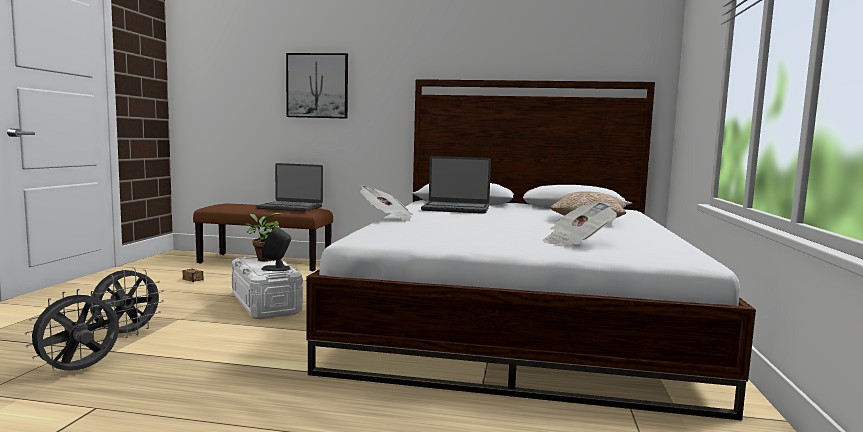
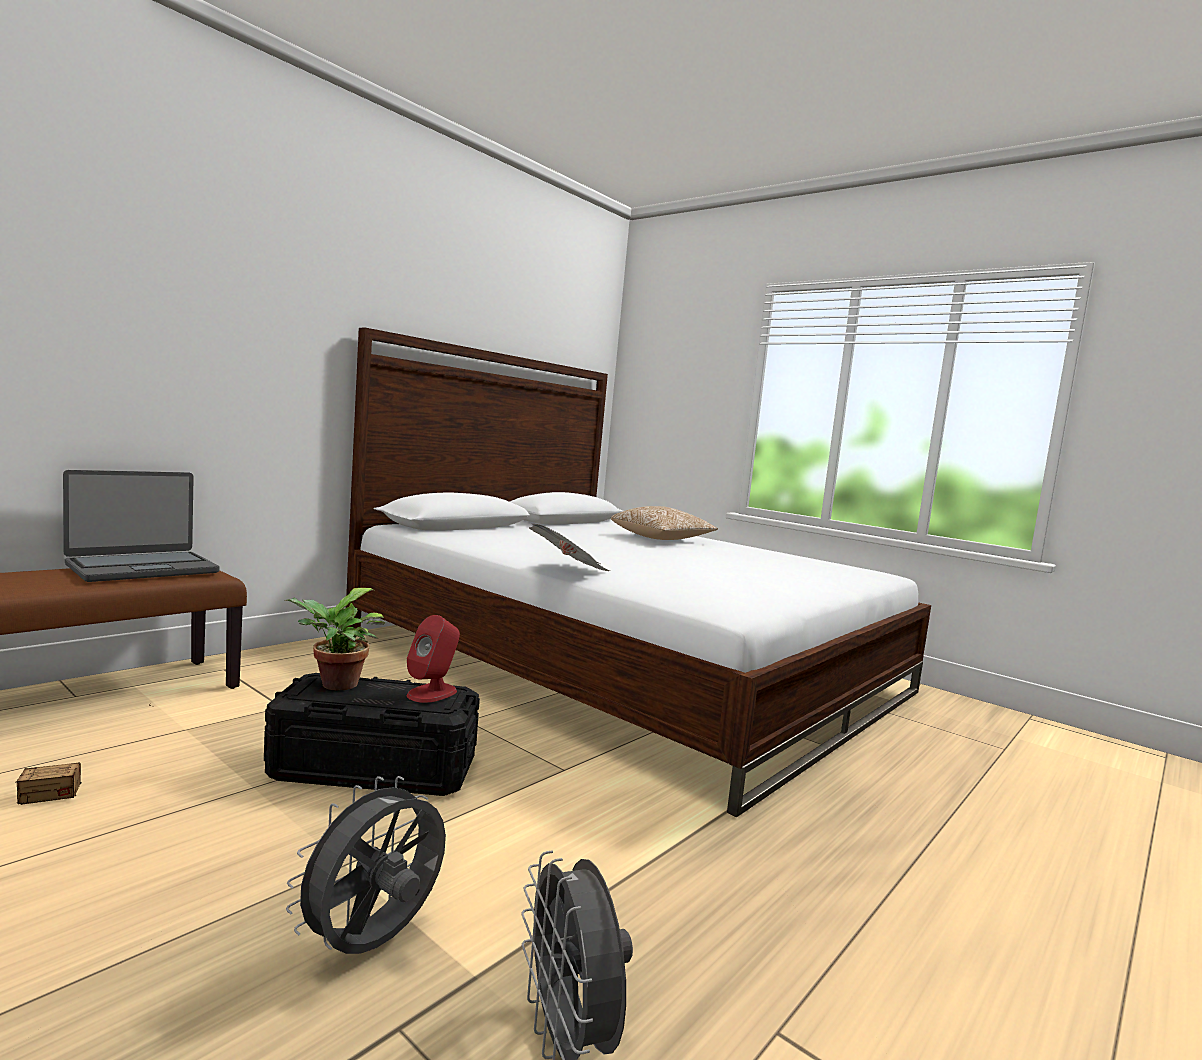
camera: 60 degrees left, 0 degrees up
grey fan [90,268,164,338] -> grey fan turned 120 degrees counterclockwise [286,776,446,954]
white storage box [231,257,303,319] -> black storage box [264,673,480,796]
grey speaker [261,227,291,271] -> red speaker [406,615,460,703]
picture [286,53,348,119] -> none
laptop [421,156,491,214] -> none
newspaper [543,202,617,245] -> none

